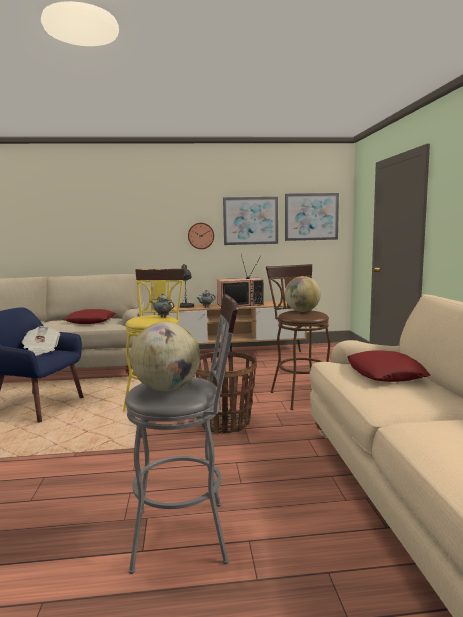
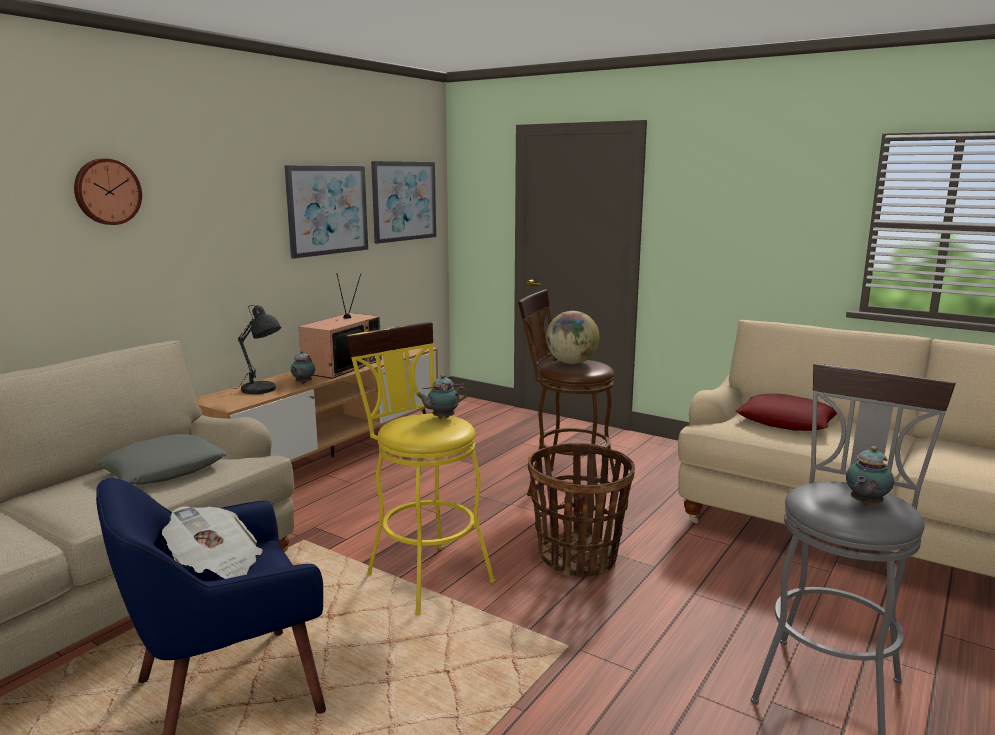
camera: 50 degrees left, 5 degrees up
red pillow [63,309,116,324] -> grey pillow [96,434,228,484]
globe [130,322,200,391] -> teapot [846,446,894,505]
wall clock [188,223,214,249] -> wall clock moved to [74,159,142,225]

